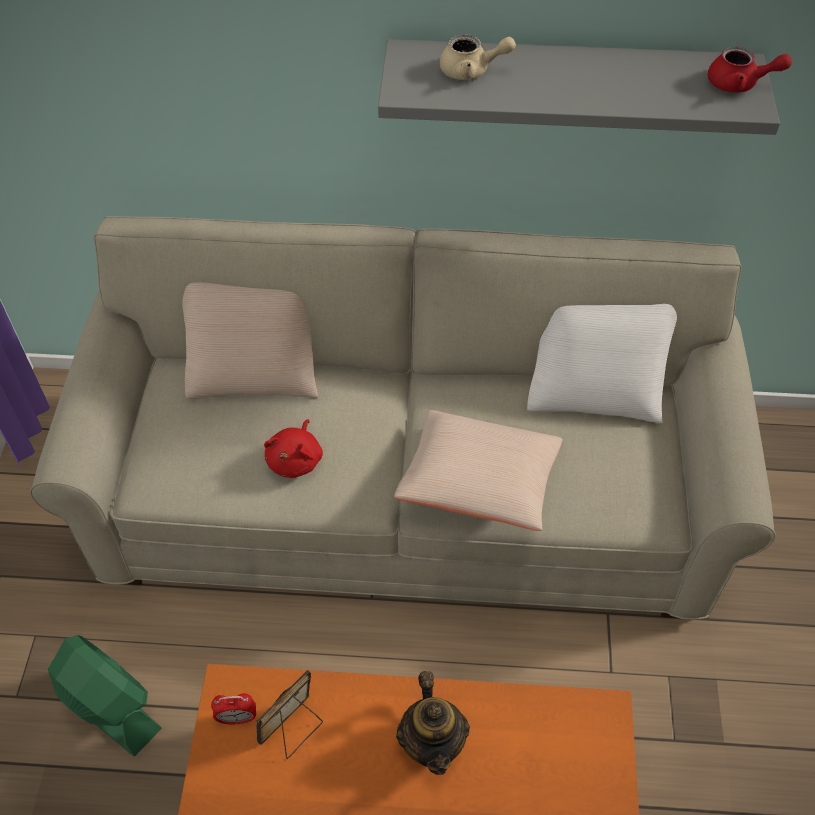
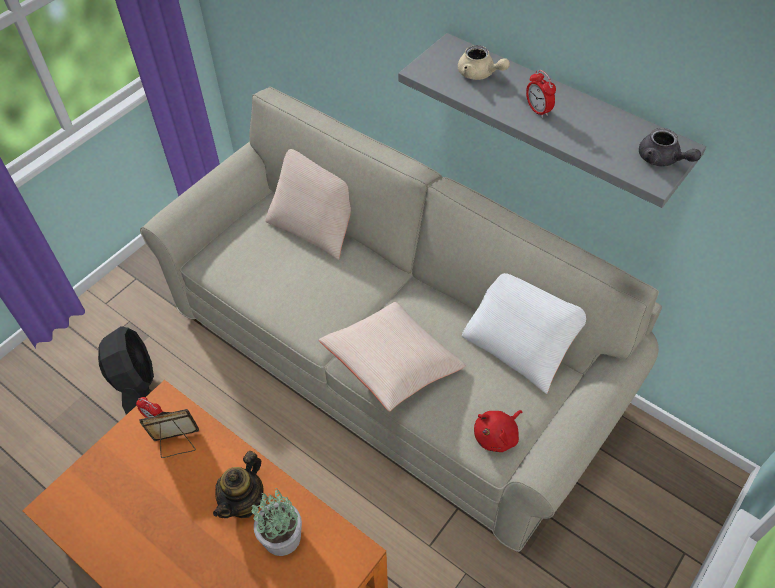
camera: 35 degrees right, 0 degrees up
green fan [48,635,162,757] -> black fan [98,326,154,415]
red plush toy [264,420,323,478] -> red plush toy moved to [474,410,523,452]
red teapot [708,46,792,93] -> grey teapot [639,128,701,167]
none -> potted plant [252,488,302,556]
none -> alarm clock [526,70,556,118]

